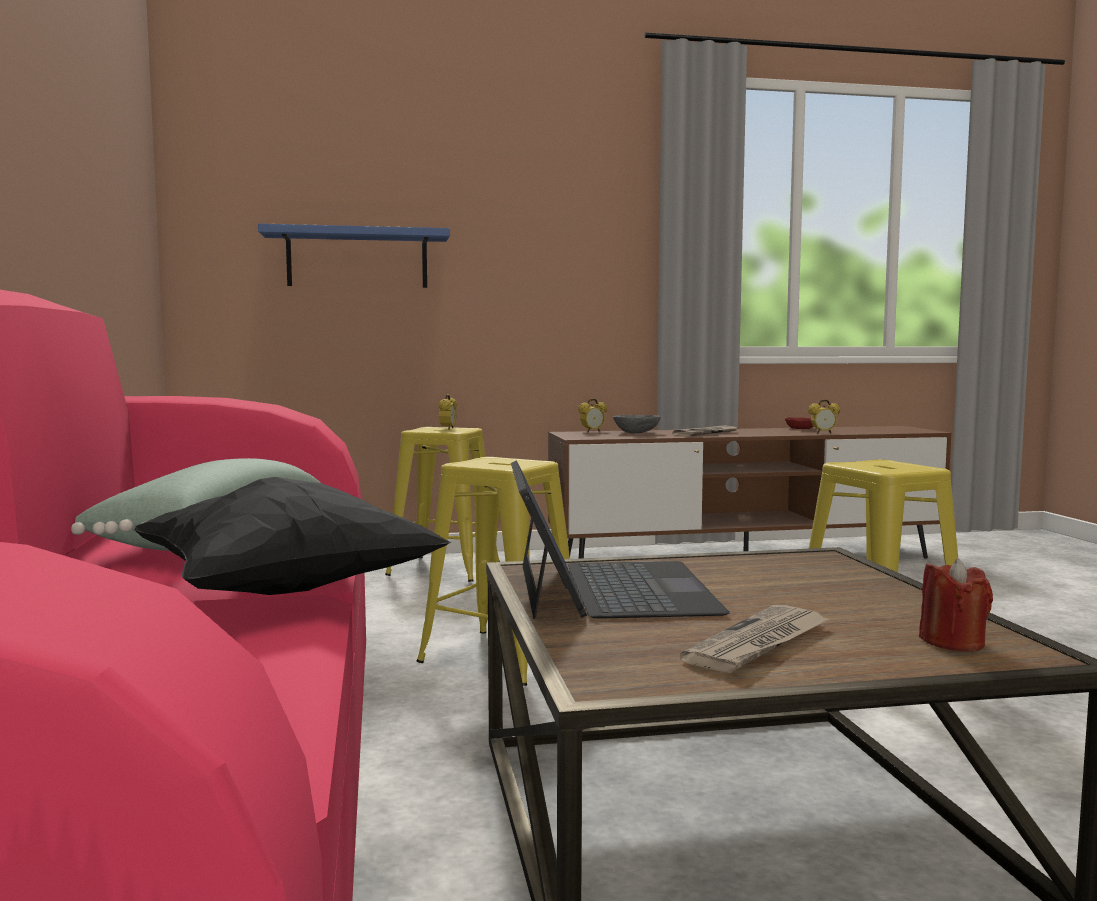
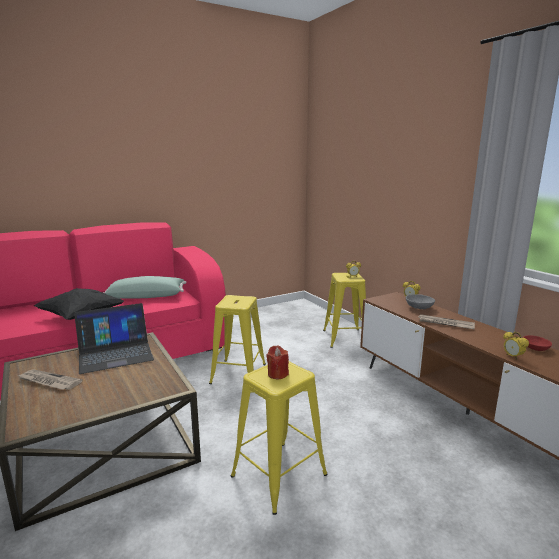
camera: 70 degrees right, 10 degrees up
blue shelf [258,224,450,288] -> none
red candle [919,559,993,652] -> red candle moved to [266,346,289,379]

